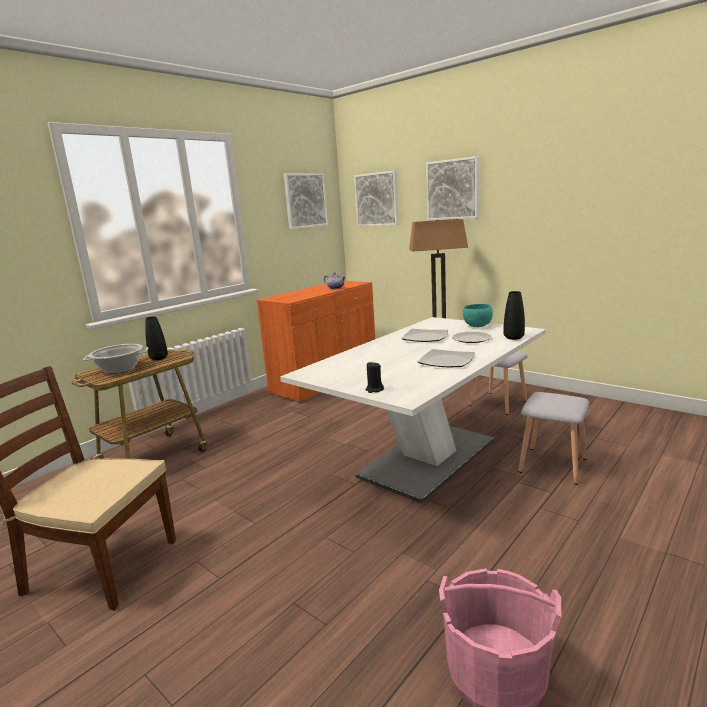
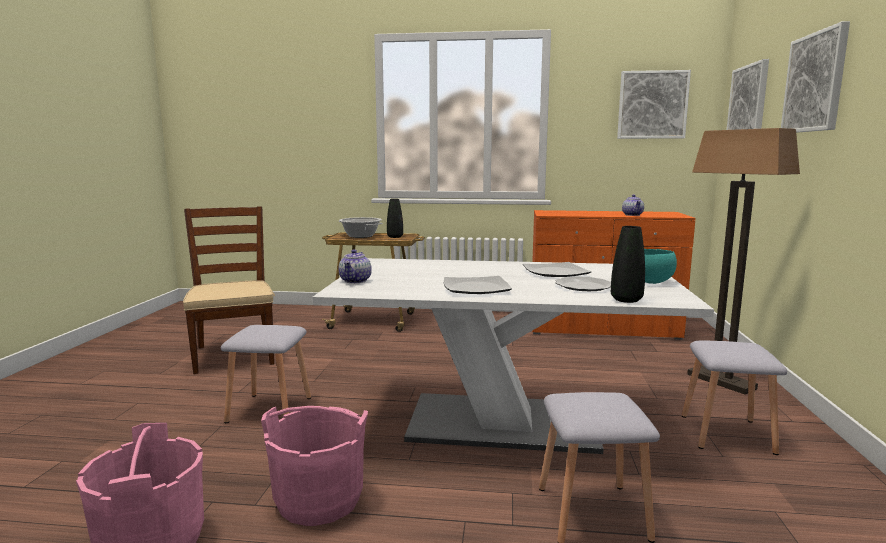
camera: 55 degrees right, 5 degrees down
black candle [366,362,384,393] -> teapot [339,249,372,283]
none -> grey stool [221,325,311,423]
none -> pink bucket [261,406,368,526]

